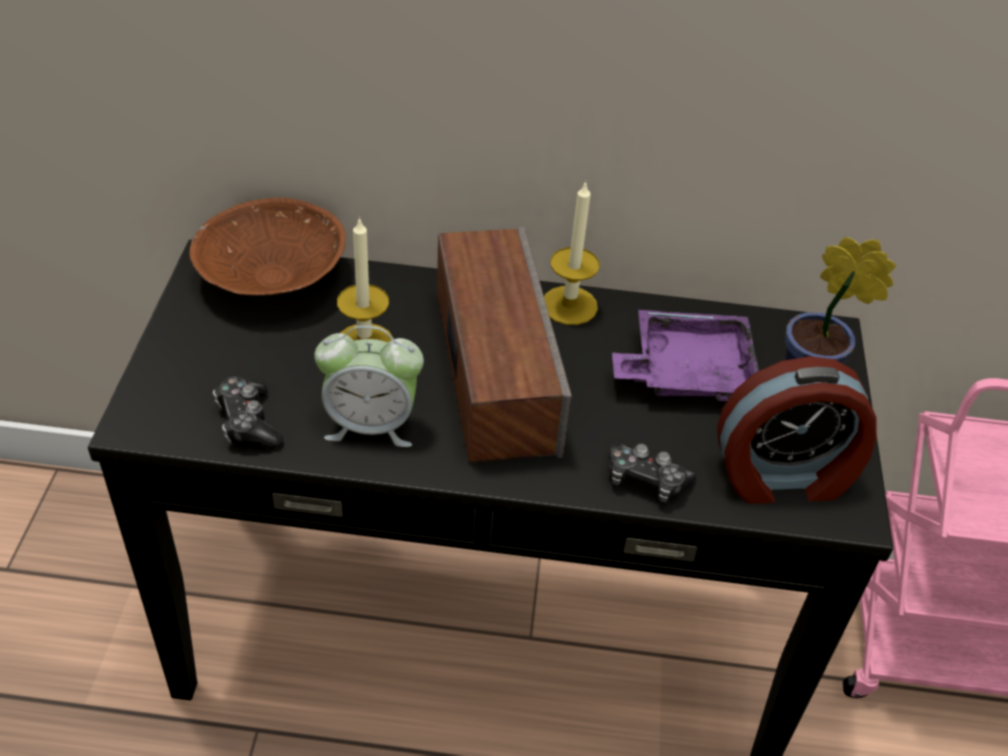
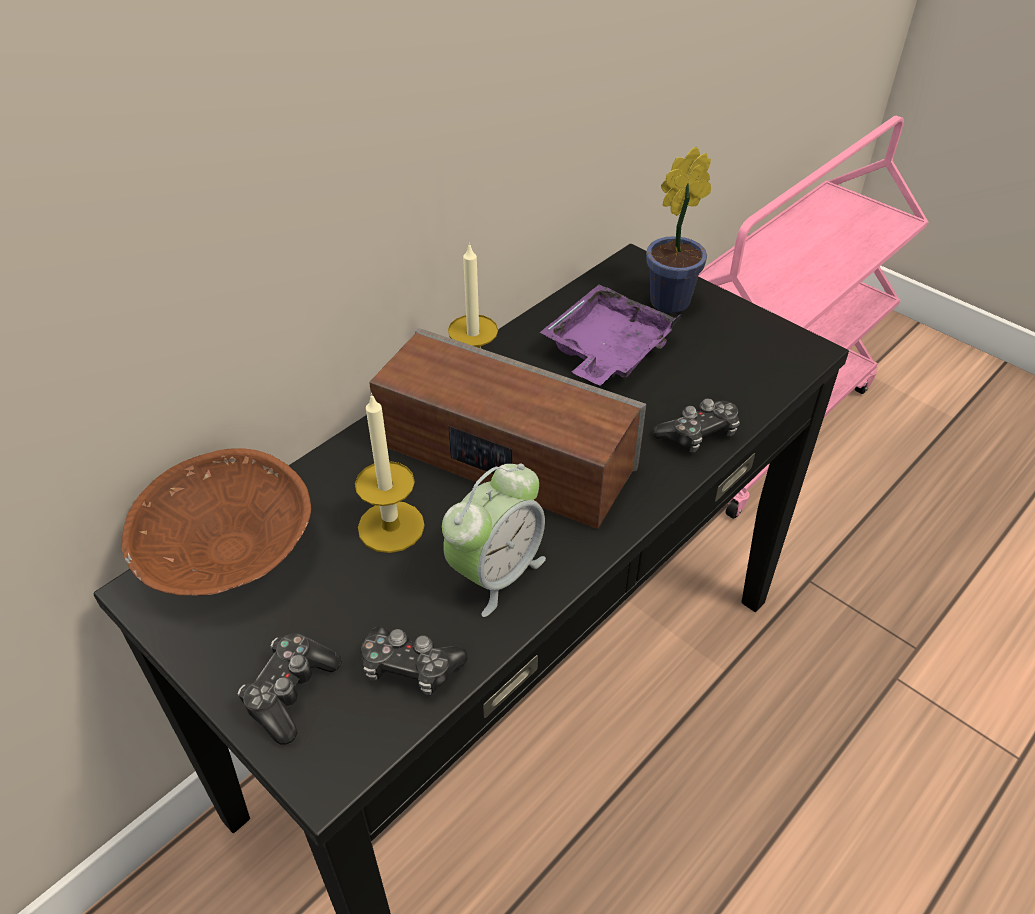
camera: 50 degrees left, 0 degrees up
alarm clock [717,356,877,504] -> none
none -> game controller [237,633,342,745]

